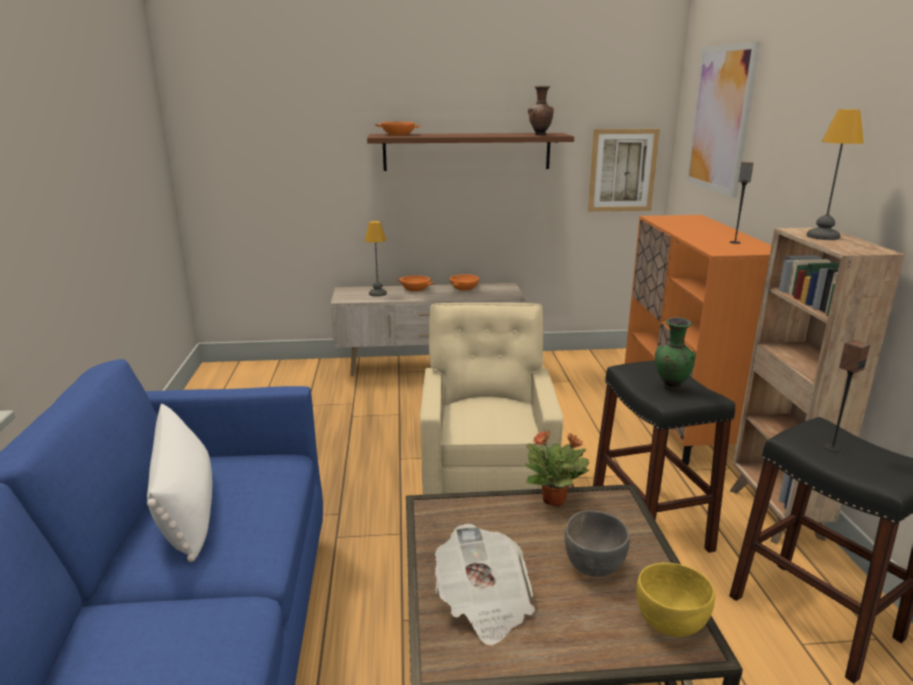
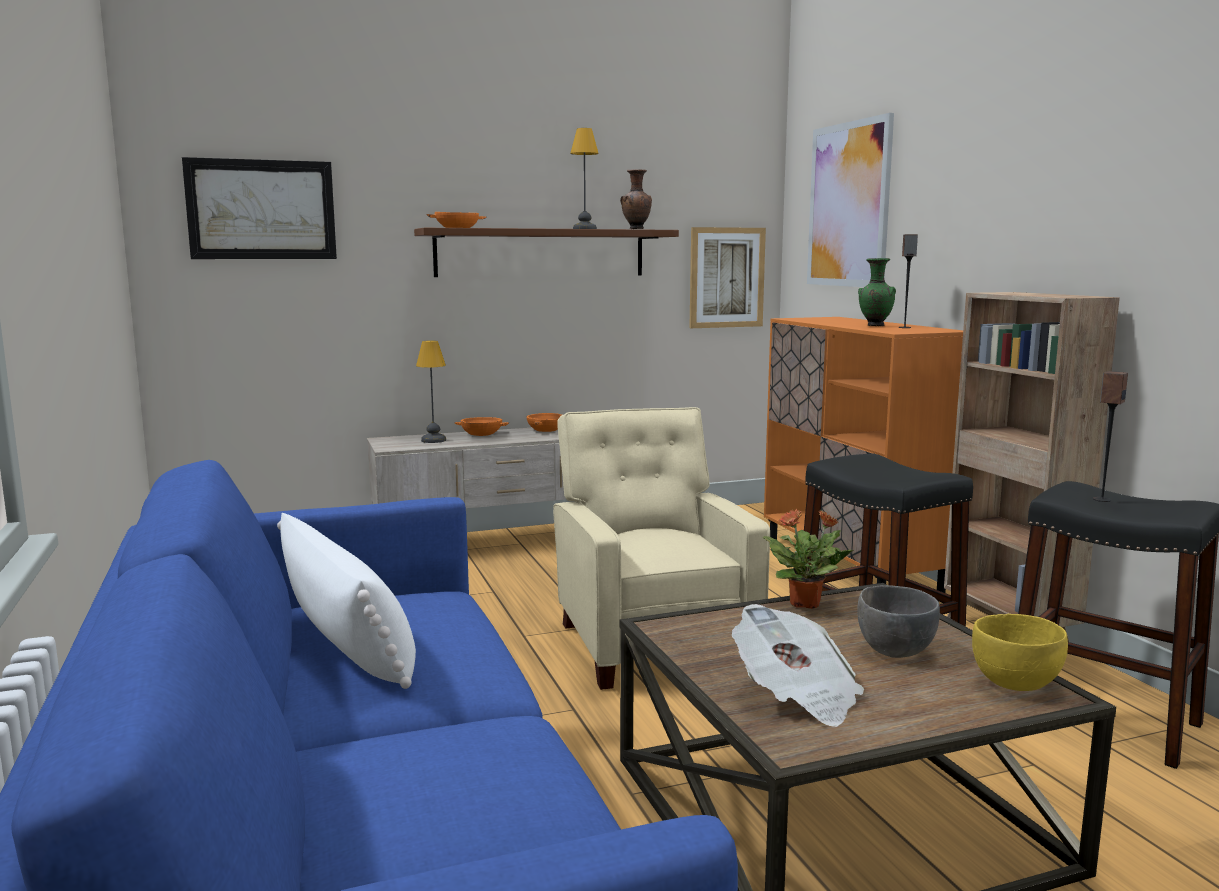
camera: 15 degrees left, 10 degrees down
green vase [655,317,696,391] -> green vase moved to [858,258,896,326]
table lamp [806,109,864,240] -> table lamp moved to [570,128,599,229]
none -> picture [182,157,337,259]

